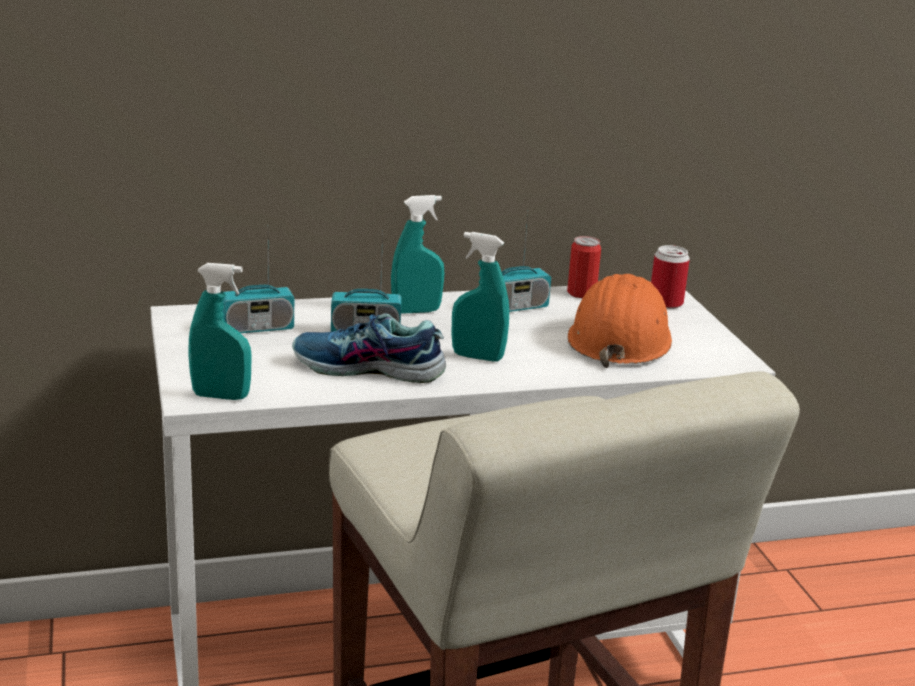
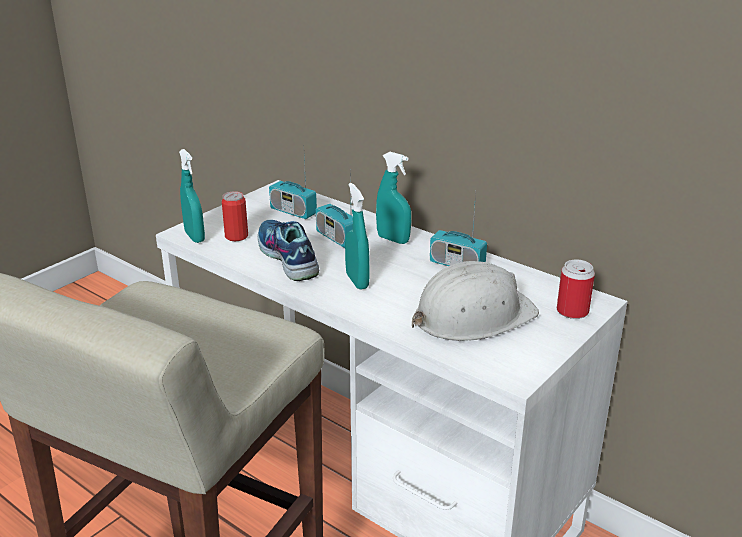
camera: 55 degrees right, 5 degrees up
can [567,236,601,298] -> can moved to [222,191,248,241]
orange hard hat [568,274,672,368] -> white hard hat [412,261,539,341]

